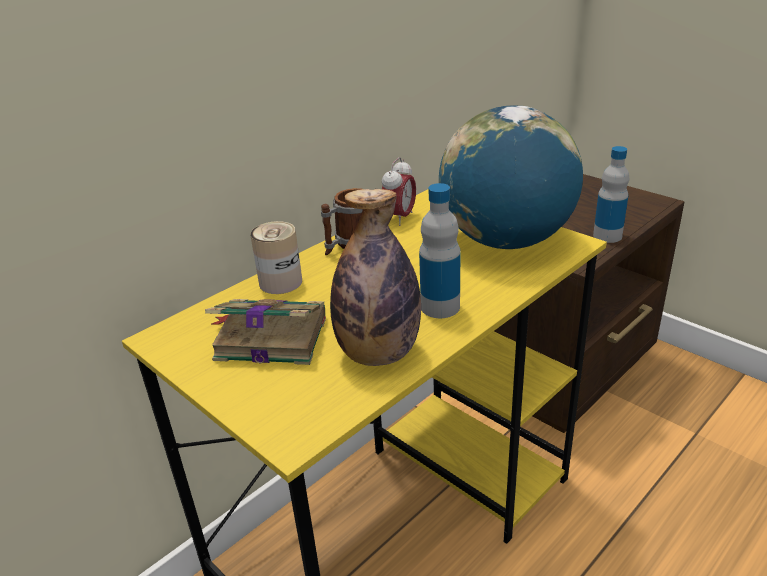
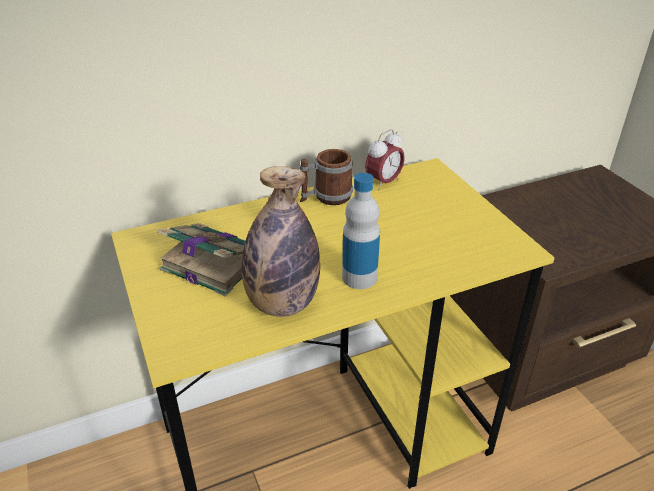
camera: 20 degrees right, 5 degrees up
can [250,221,302,294] -> none
globe [439,105,583,249] -> none
bottle [593,146,629,243] -> none

